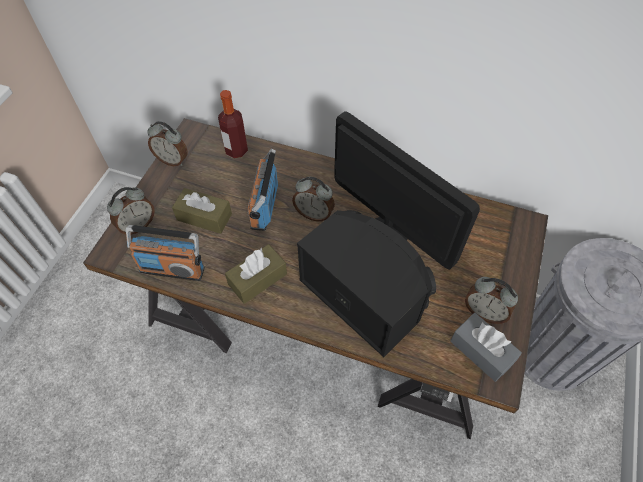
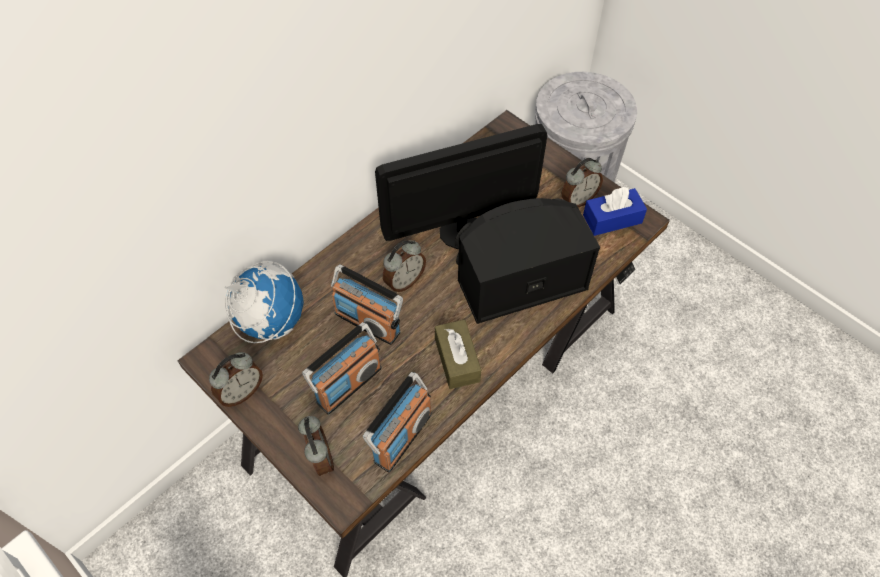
camera: 65 degrees left, 0 degrees up
brown tissue box [172,188,232,234] -> radio [302,322,382,415]
bottle [218,90,248,158] -> globe [223,261,304,343]
grey tissue box [450,313,522,382] -> blue tissue box [583,187,647,236]

